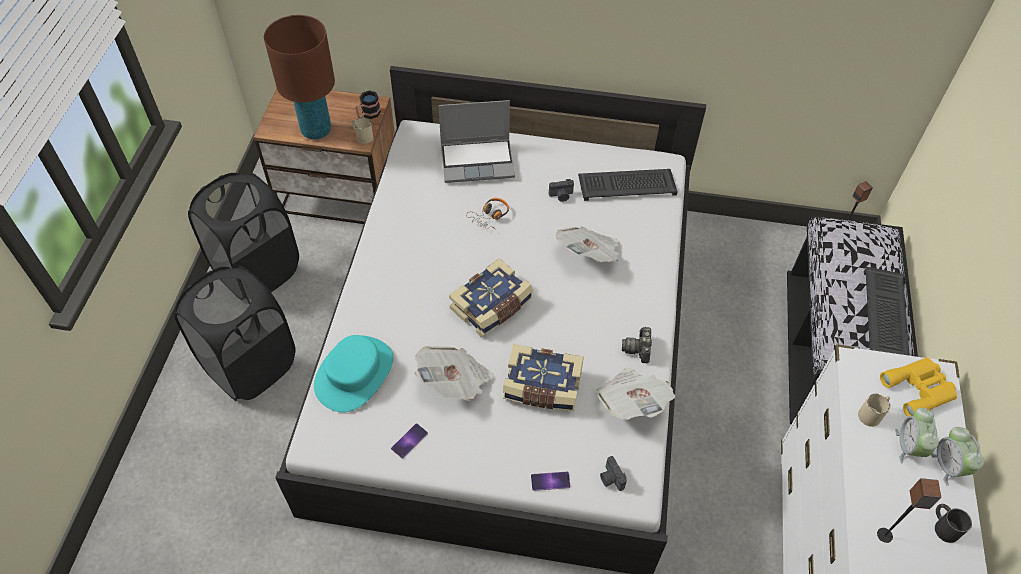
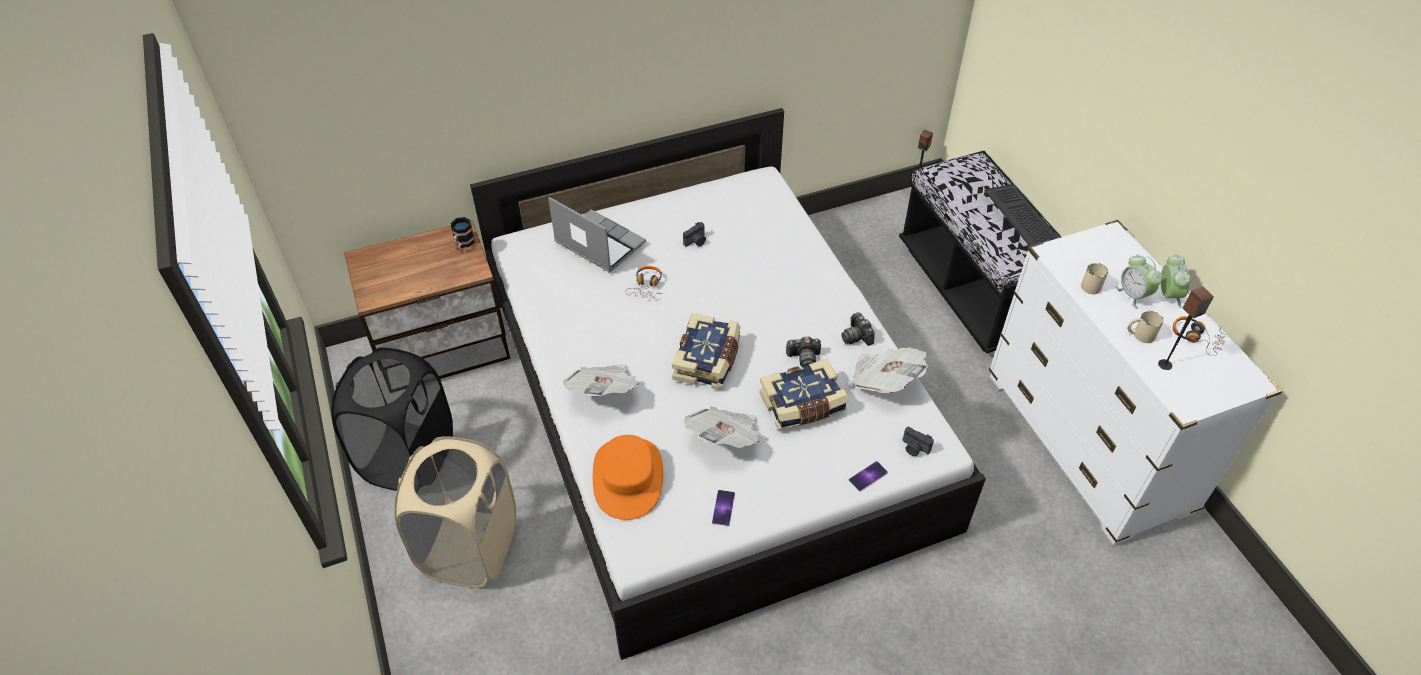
camera: 30 degrees left, 5 degrees down
black laundry basket [174,266,296,401] -> beige laundry basket [394,436,516,588]
brown table lamp [264,15,335,139] -> none
turquoise hat [314,335,393,412] -> orange hat [593,435,663,520]
beige mug [352,117,373,144] -> beige mug moved to [1128,311,1164,343]
laptop [438,100,515,183] -> laptop turned 105 degrees counterclockwise [548,197,646,273]
newspaper [556,226,620,262] -> newspaper moved to [563,364,639,397]
keyboard [578,169,678,201] -> none
yellow binoculars [880,358,957,417] -> none
alarm clock [931,427,984,486] -> alarm clock turned 135 degrees counterclockwise [1161,254,1191,308]
black mug [935,504,972,543] -> headphones [1173,316,1226,356]
none -> camera [786,337,821,367]

